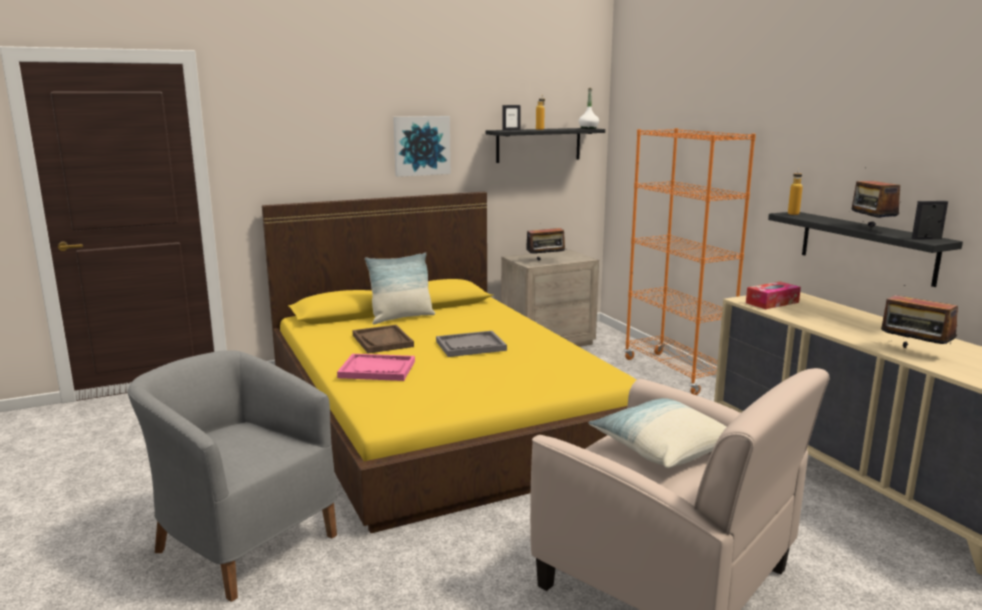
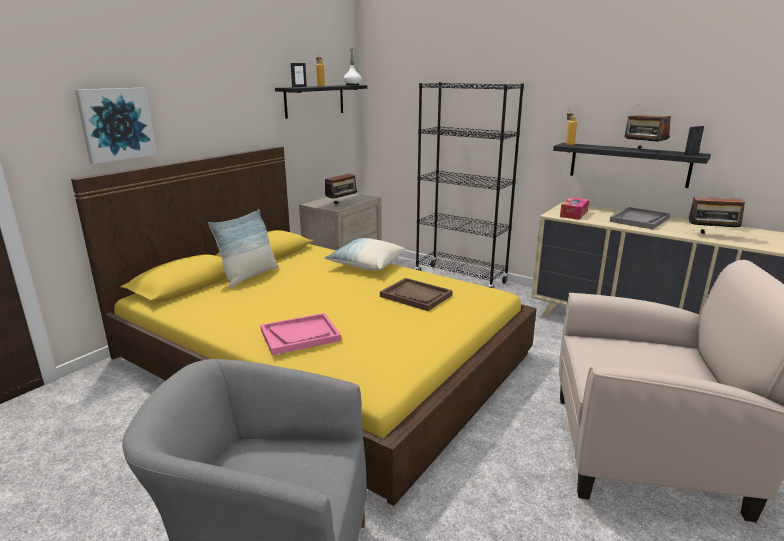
camera: 30 degrees left, 5 degrees up
brown tray [353,325,414,354] -> brown tray moved to [380,278,453,311]
picture [393,116,451,177] -> picture moved to [75,88,157,164]
grey tray [436,331,507,357] -> grey tray moved to [610,207,670,230]
pillow [589,398,727,468] -> pillow moved to [325,238,405,270]
orange bookcase [624,128,756,395] -> black bookcase [415,82,524,289]

